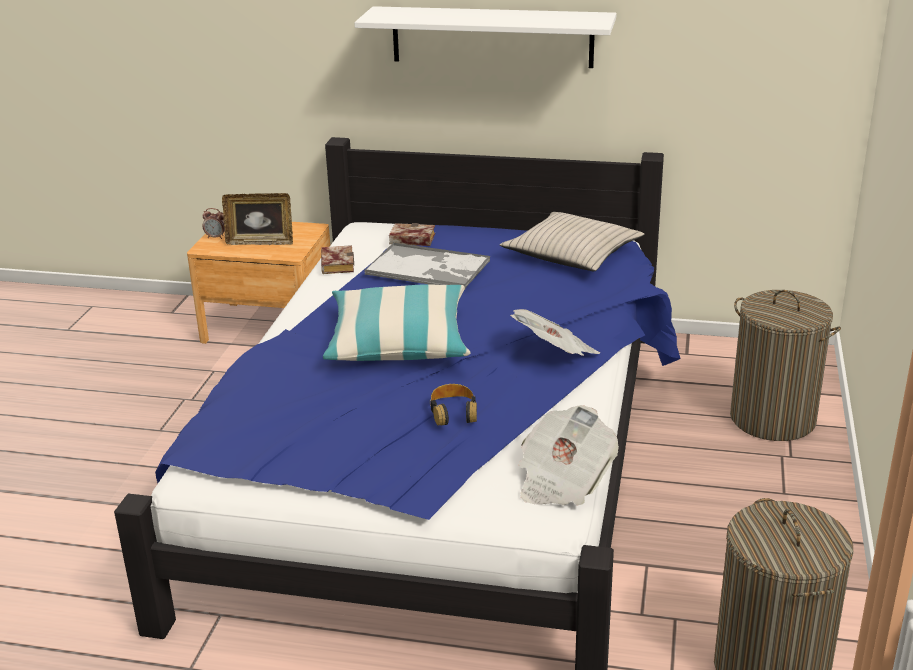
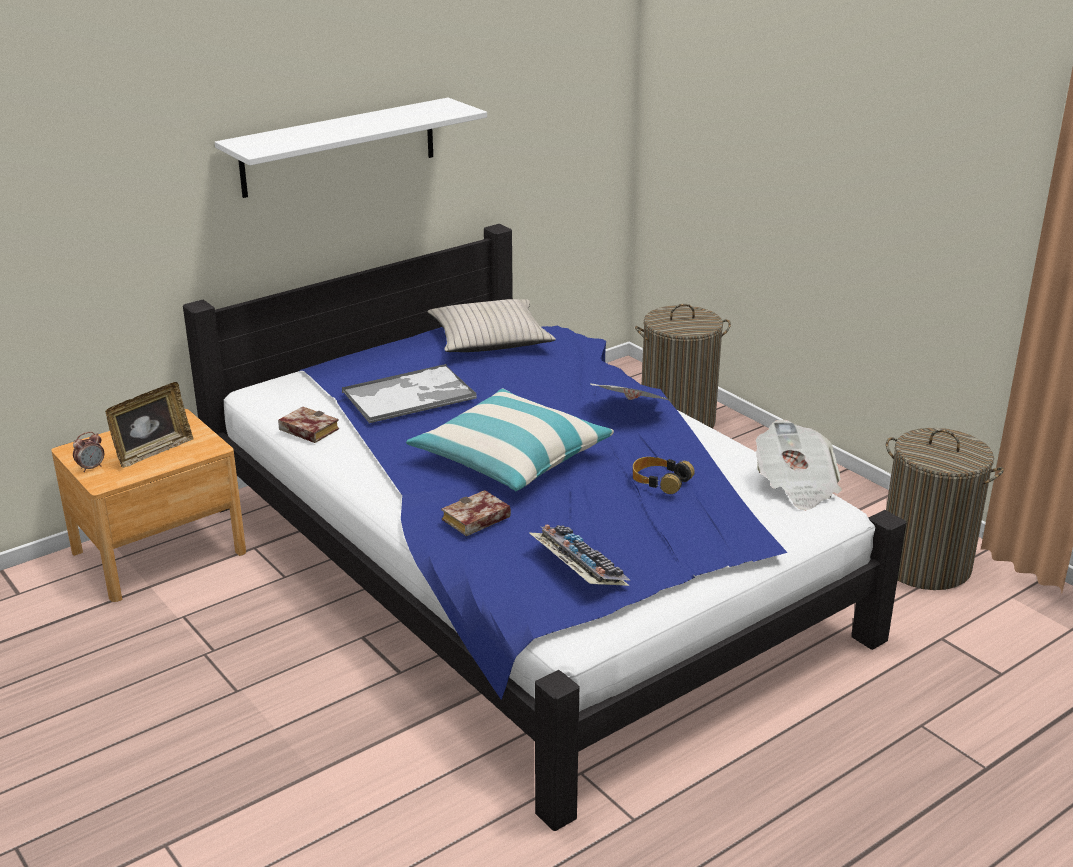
camera: 50 degrees left, 0 degrees up
book [389,223,435,246] -> book moved to [441,490,511,536]
none -> keyboard [529,525,631,586]

